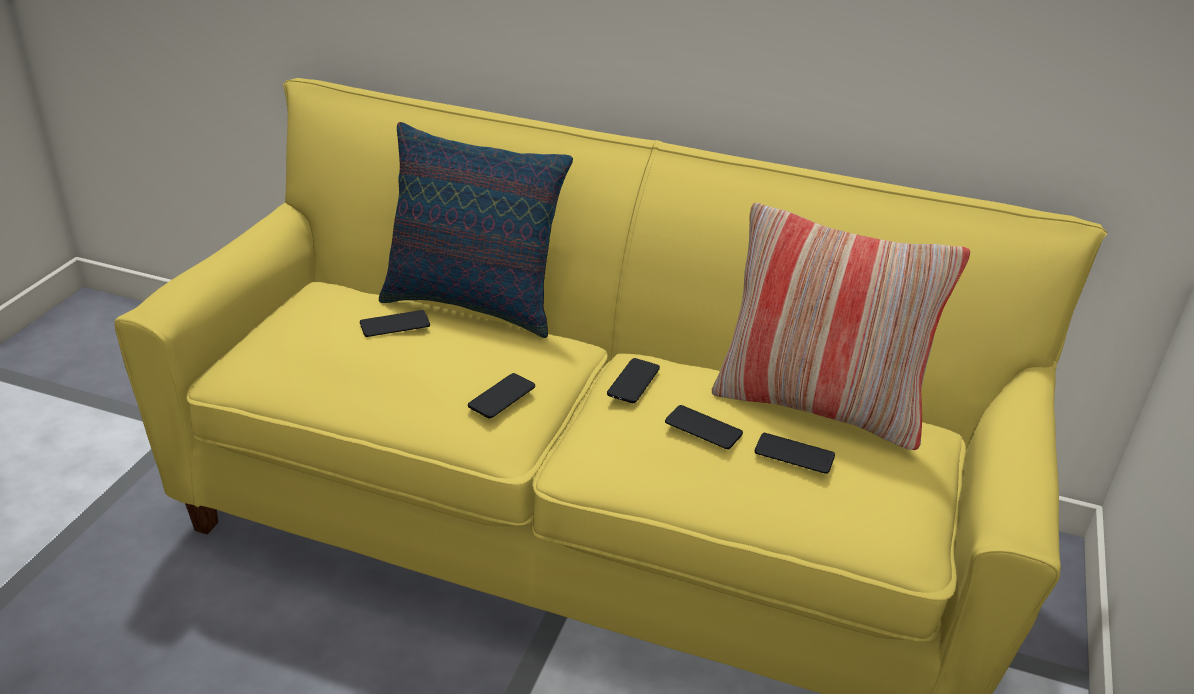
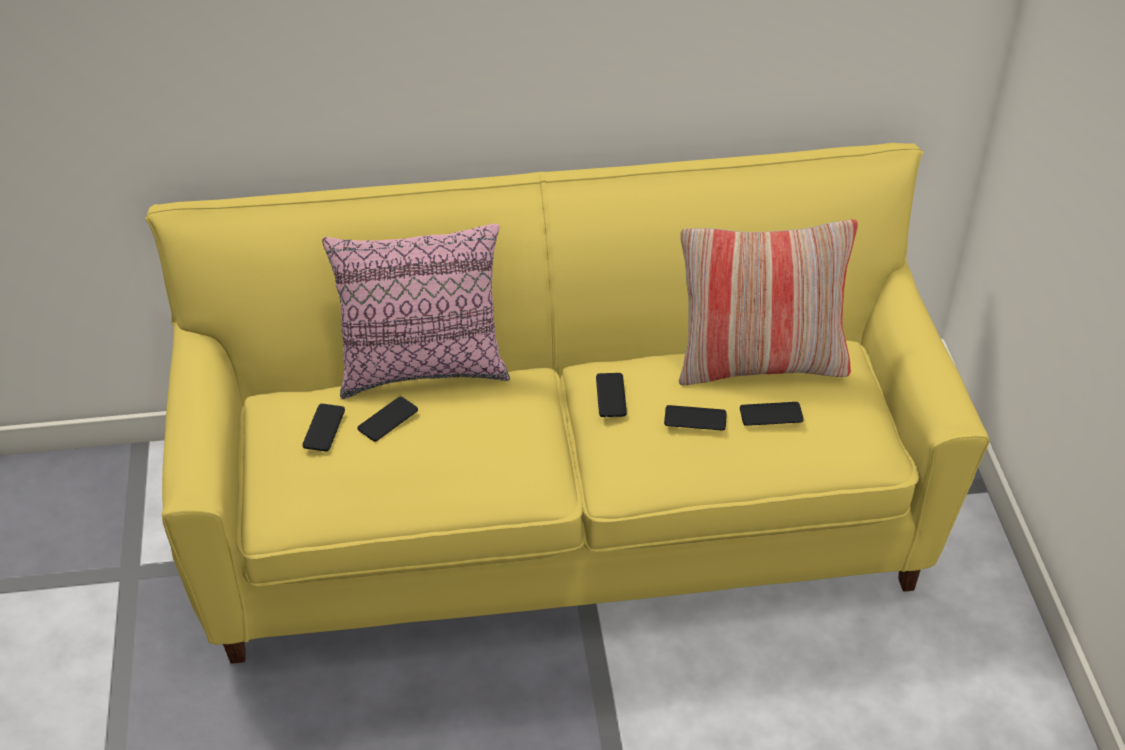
camera: 25 degrees left, 10 degrees up
blue pillow [379,122,573,338] -> pink pillow [322,224,510,399]
phone [468,373,535,419] -> phone moved to [302,404,345,451]

